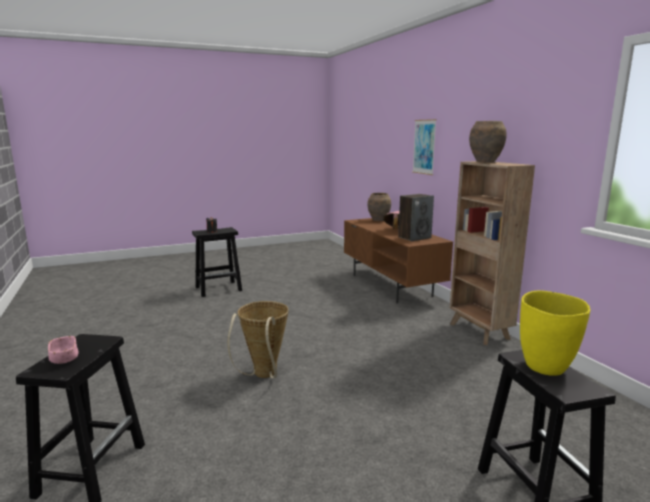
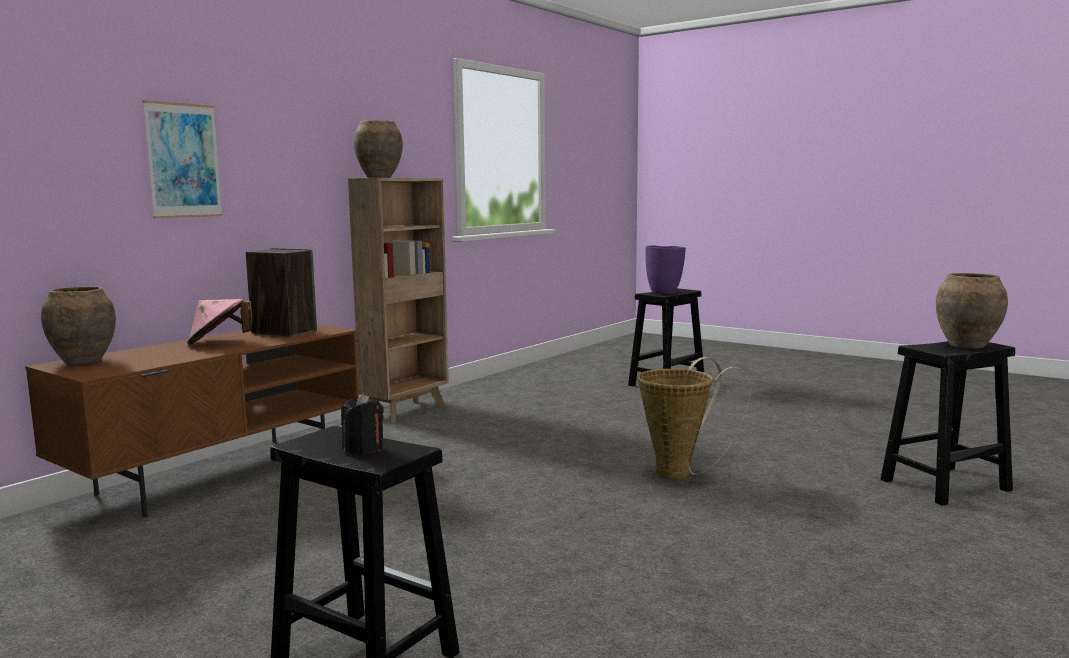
camera: 120 degrees left, 5 degrees down
pink bowl [48,336,78,364] -> brown vase [936,273,1008,349]
yellow vase [520,291,590,376] -> purple vase [645,245,686,294]

